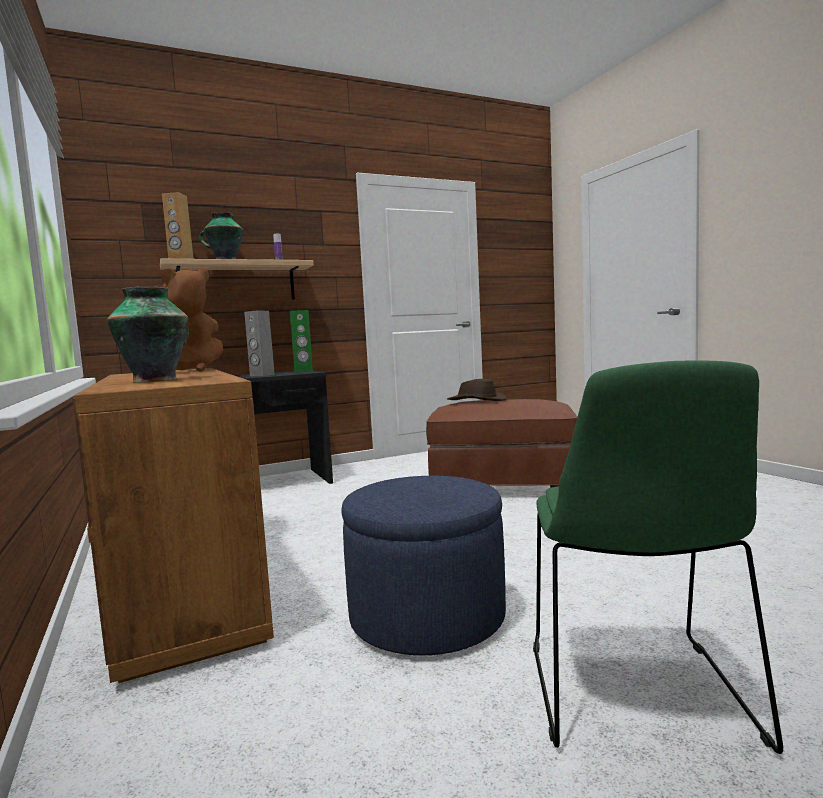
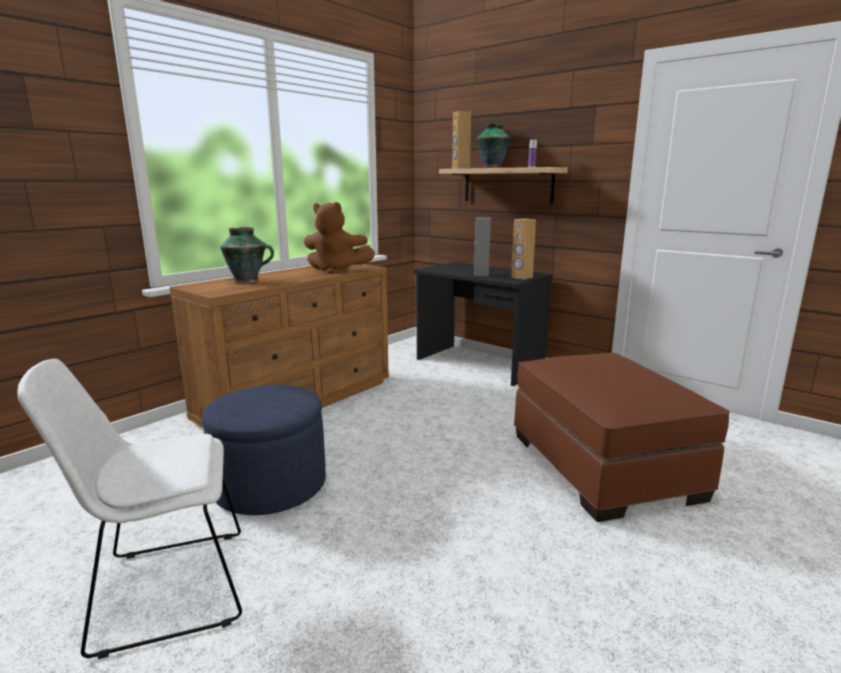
camera: 65 degrees right, 10 degrees up
green speaker [290,310,313,373] -> brown speaker [511,218,536,280]
brown hat [447,379,507,401] -> none
green chair [533,361,783,754] -> white chair [17,359,242,659]

